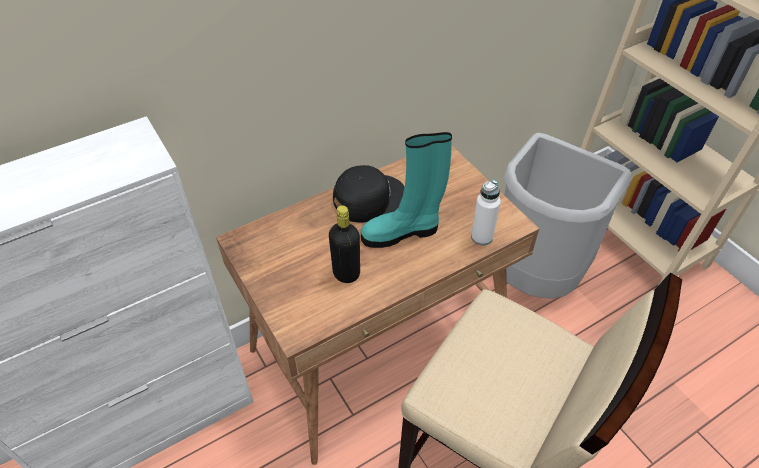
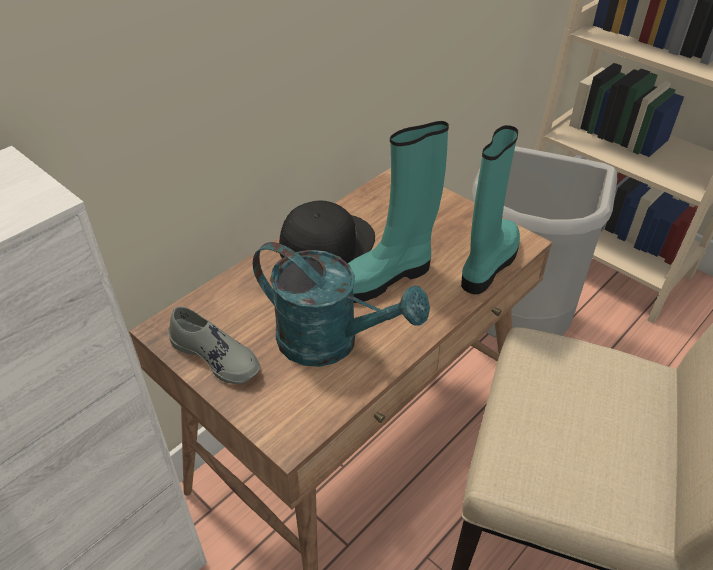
camera: 15 degrees left, 5 degrees down
black bottle [329,205,360,283] -> turquoise watering can [253,242,430,367]
white bottle [471,180,501,245] -> turquoise boot [461,125,520,294]
none -> grey shoe [169,307,261,384]

